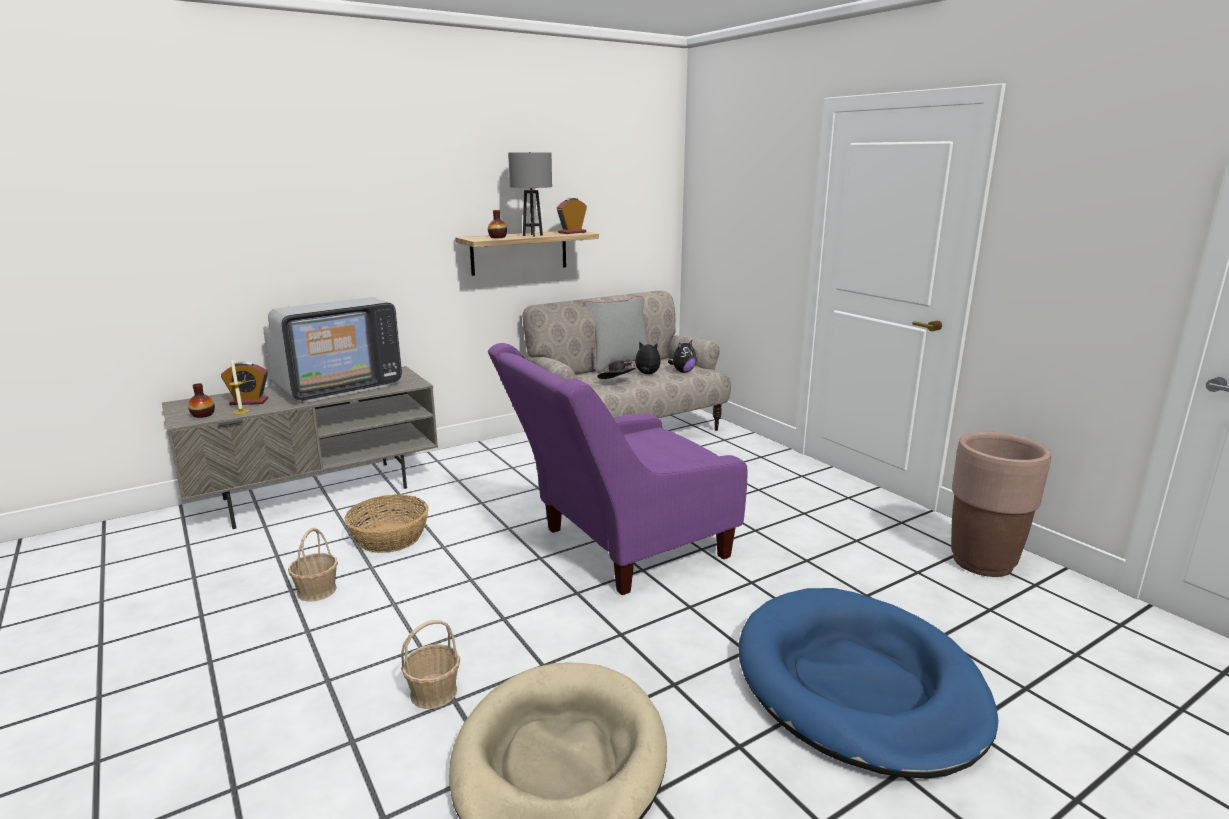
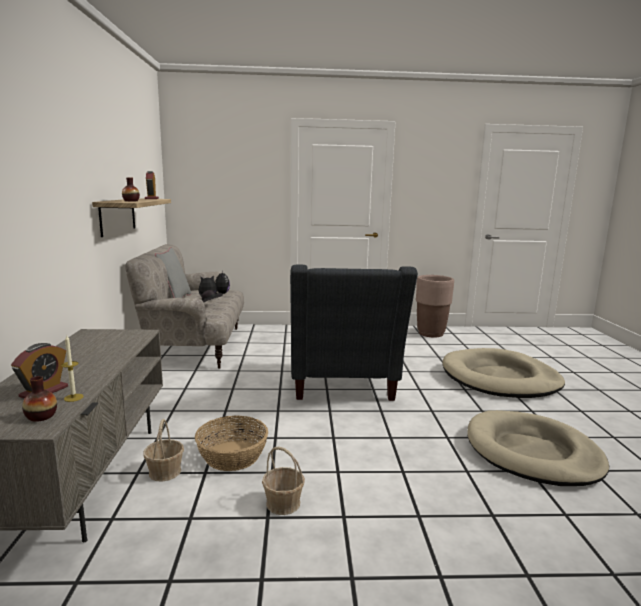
camera: 60 degrees left, 5 degrees down
television [263,297,402,403] -> none
basket [401,620,460,709] -> basket moved to [143,419,184,482]
purple armchair [488,343,747,595] -> grey armchair [290,265,418,401]
grey table lamp [508,152,552,237] -> none
blue dog bed [738,588,999,779] -> beige dog bed [442,348,565,398]

